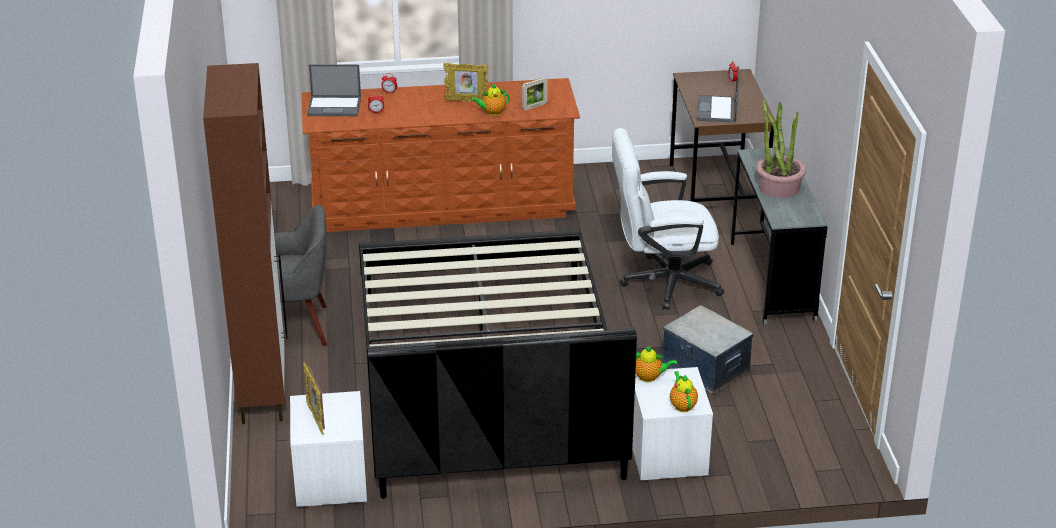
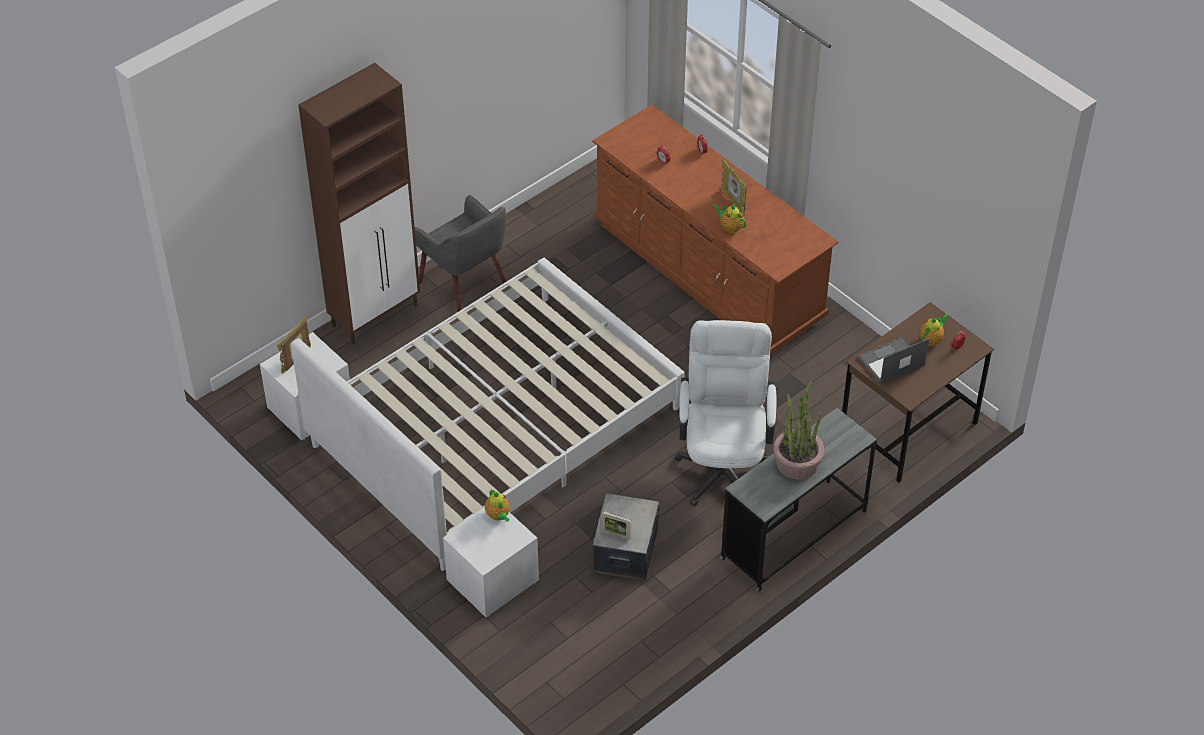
camera: 55 degrees right, 15 degrees up
laptop [307,65,361,116] -> none
black bed [359,230,637,499] -> white bed [291,258,685,571]
picture frame [522,77,548,110] -> picture frame moved to [601,511,631,540]
white office chair [612,128,724,309] -> white office chair turned 45 degrees clockwise [675,320,777,507]
teapot [670,371,698,412] -> teapot moved to [919,314,949,346]

